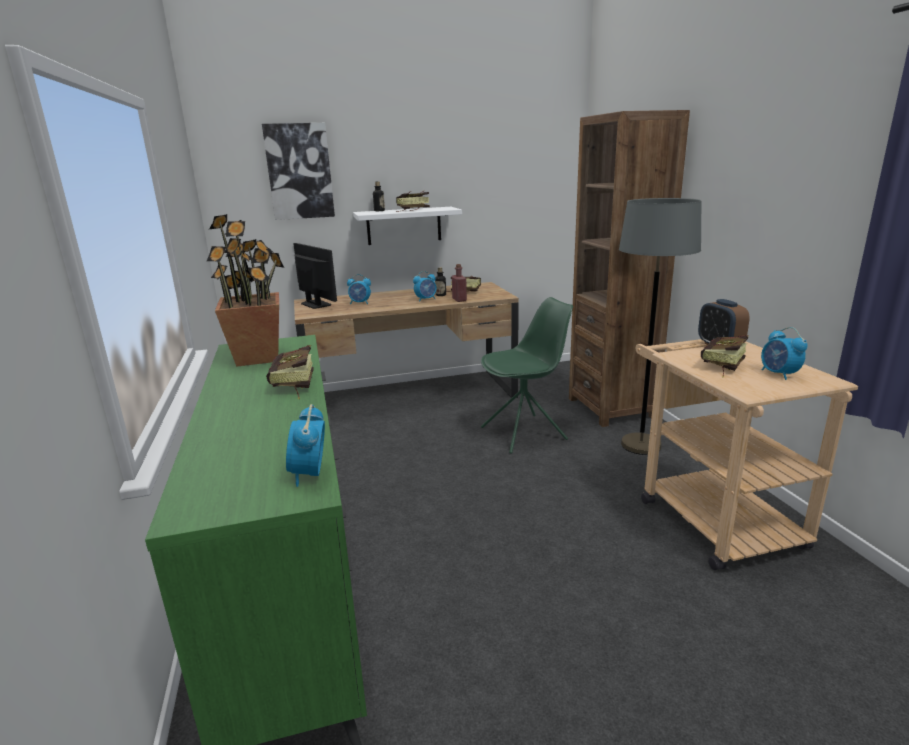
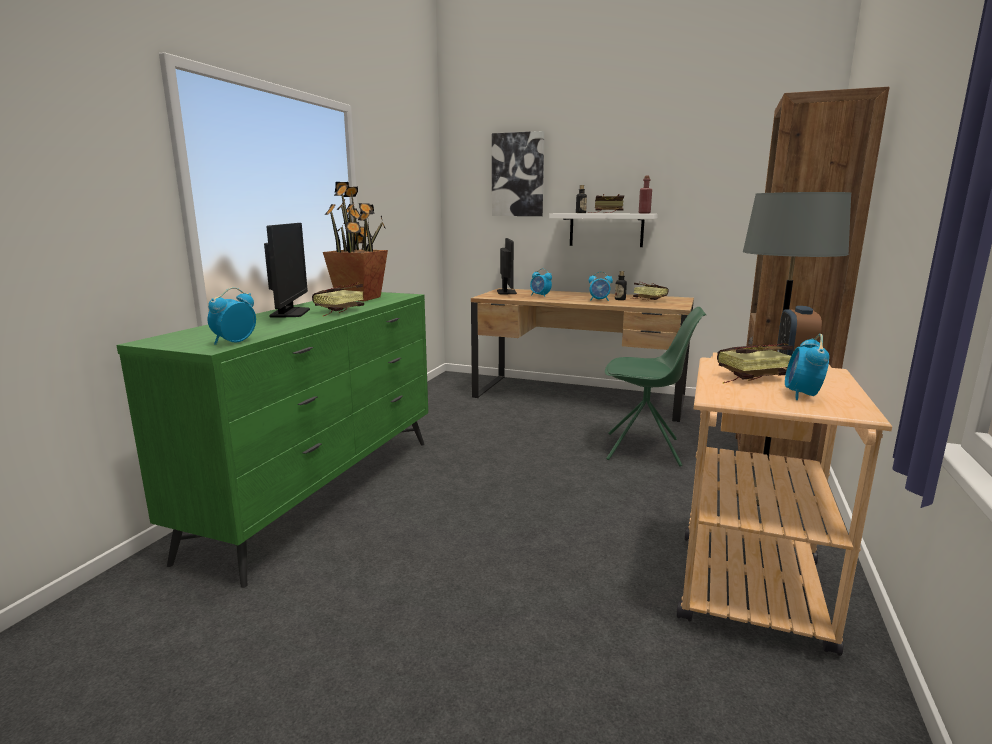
camera: 35 degrees right, 5 degrees down
red bottle [452,264,467,302] -> red bottle moved to [639,176,652,214]
none -> monitor [264,223,310,318]

